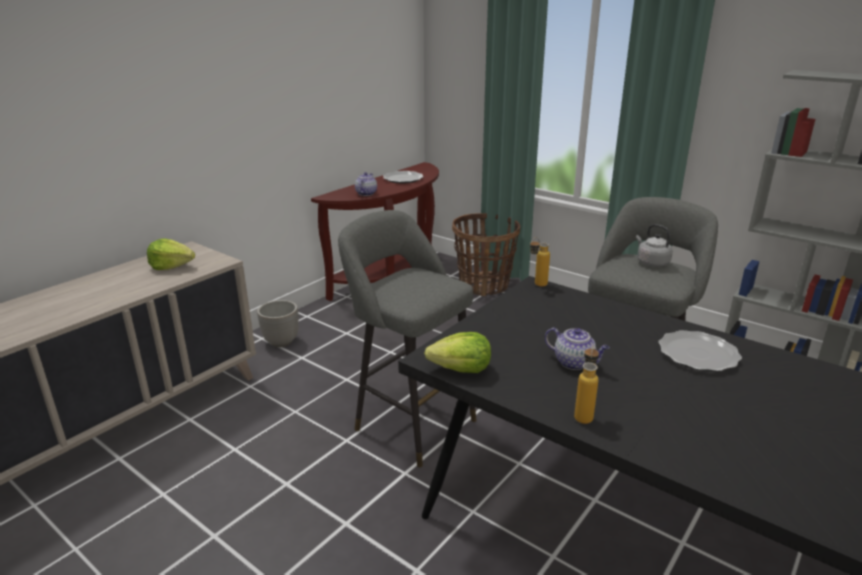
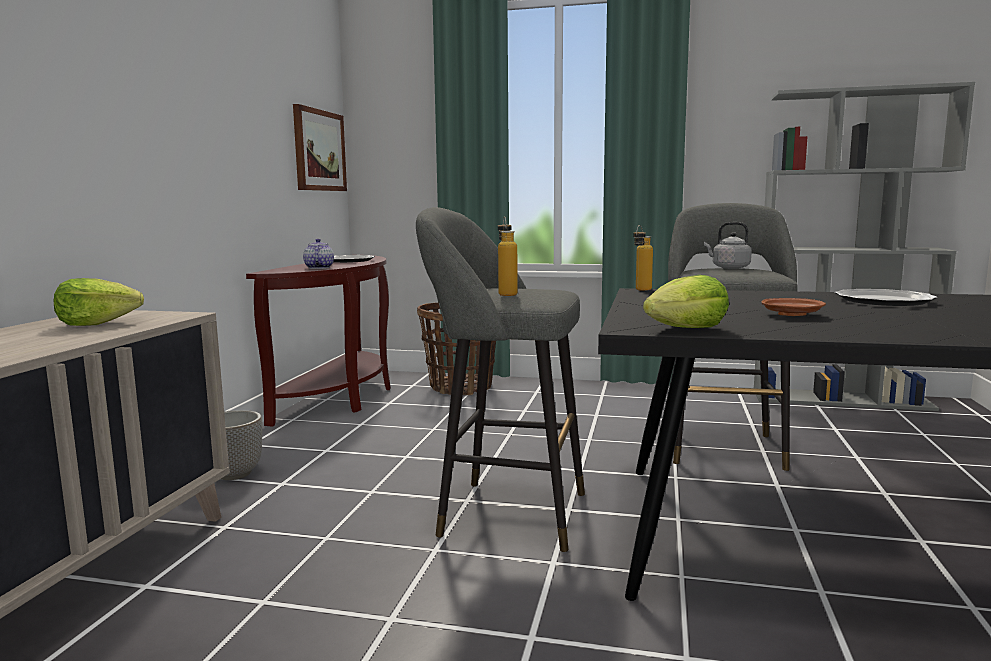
camera: 25 degrees left, 15 degrees down
teapot [545,328,610,370] -> brown plate [762,298,826,316]
bottle [574,344,599,424] -> bottle moved to [498,216,518,296]
none -> picture [293,104,347,191]

